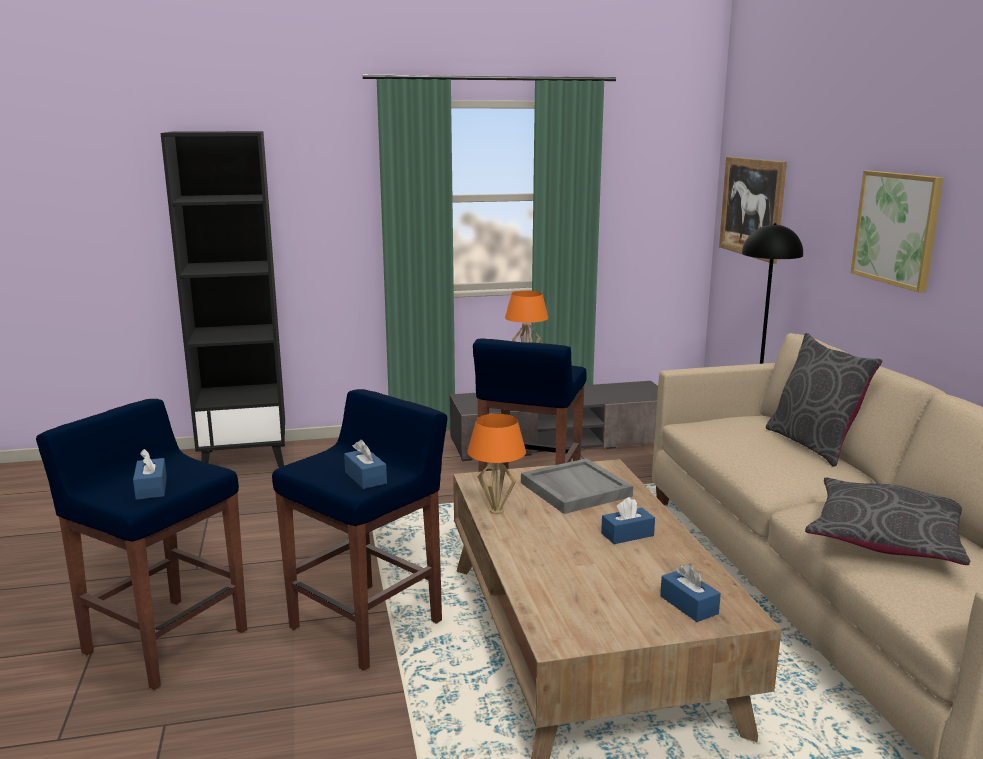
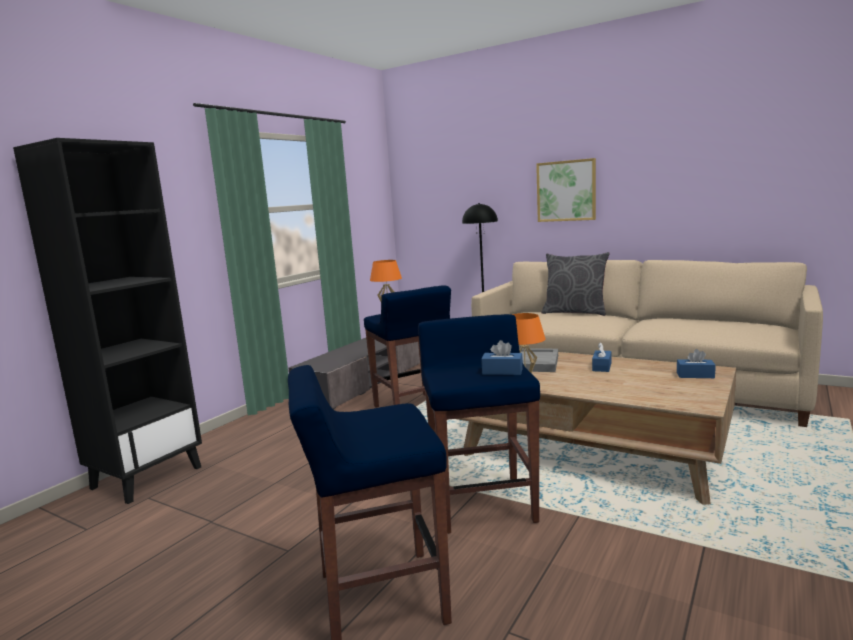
camera: 45 degrees left, 5 degrees down
blue tissue box [133,449,167,500] -> none
picture [719,157,787,264] -> none
grey pillow [805,477,970,565] -> none

